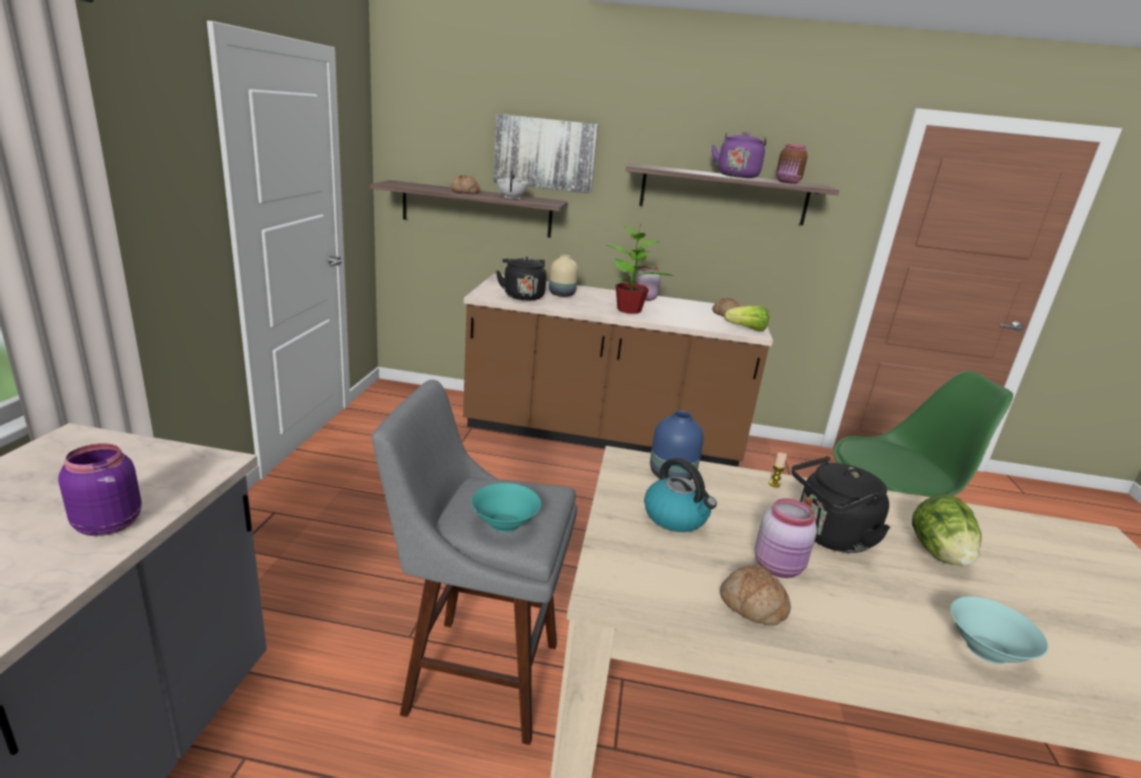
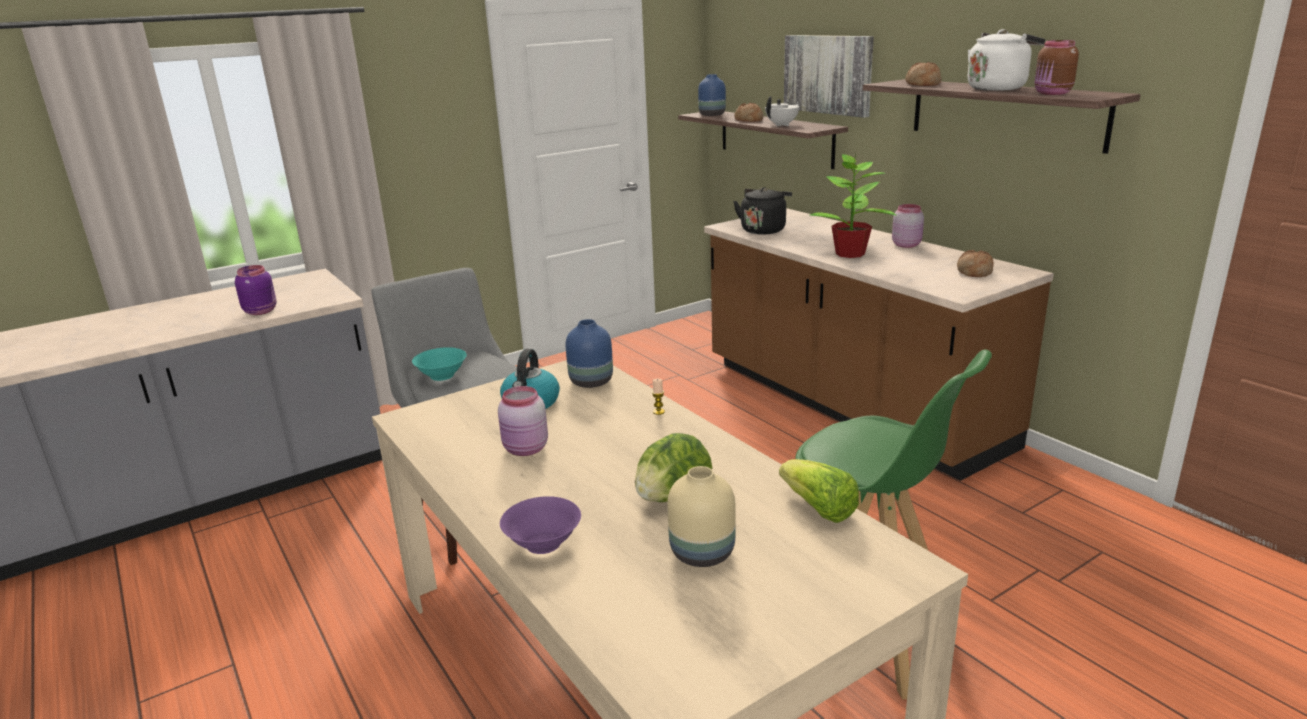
camera: 50 degrees right, 0 degrees up
beige vase [549,255,578,297] -> beige vase moved to [667,466,736,567]
purple kettle [712,132,766,178] -> white kettle [967,29,1045,91]
bread [720,565,791,626] -> bread moved to [905,62,941,86]
lettuce [724,306,769,331] -> lettuce moved to [779,459,859,523]
black kettle [792,456,891,553] -> none
turquoise bowl [951,596,1048,664] -> purple bowl [500,496,581,554]
none -> blue vase [698,74,726,116]

